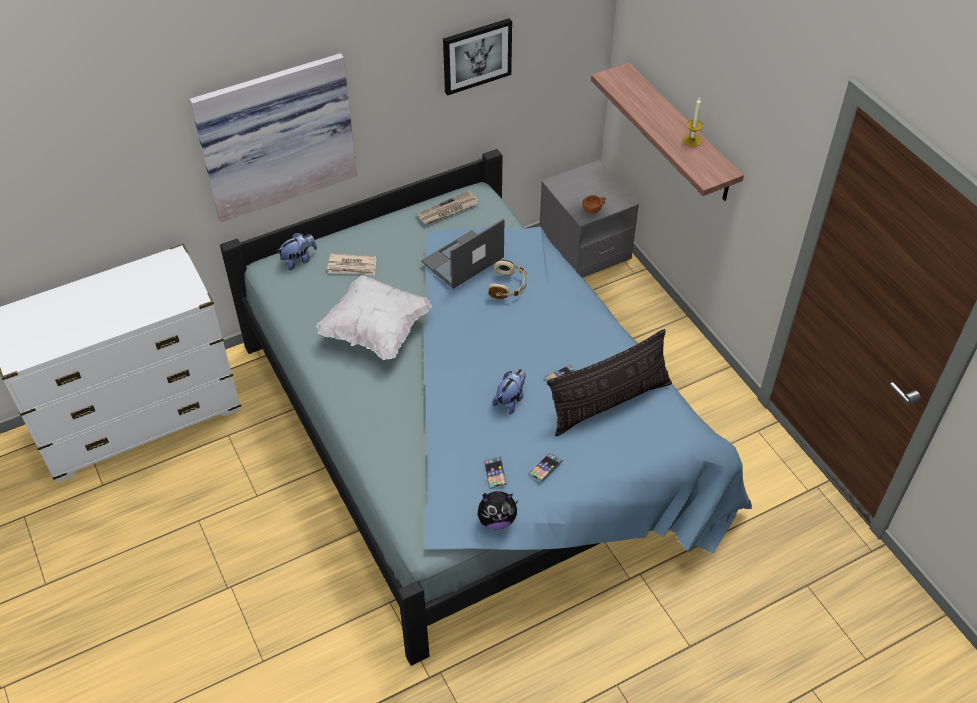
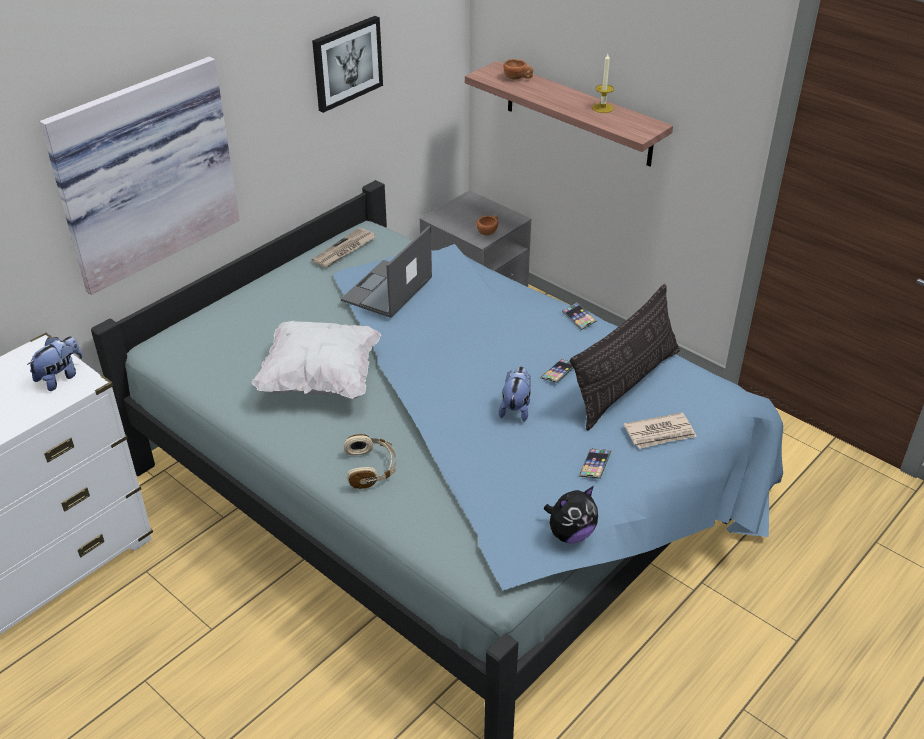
camera: 20 degrees left, 10 degrees down
plush toy [277,233,317,270] -> plush toy moved to [27,336,83,391]
newspaper [327,253,376,275] -> newspaper moved to [624,413,697,449]
phone [484,456,507,489] -> phone moved to [562,302,597,330]
beige headphones [488,260,527,299] -> beige headphones moved to [344,434,396,489]
none -> brown cup [503,59,533,80]

